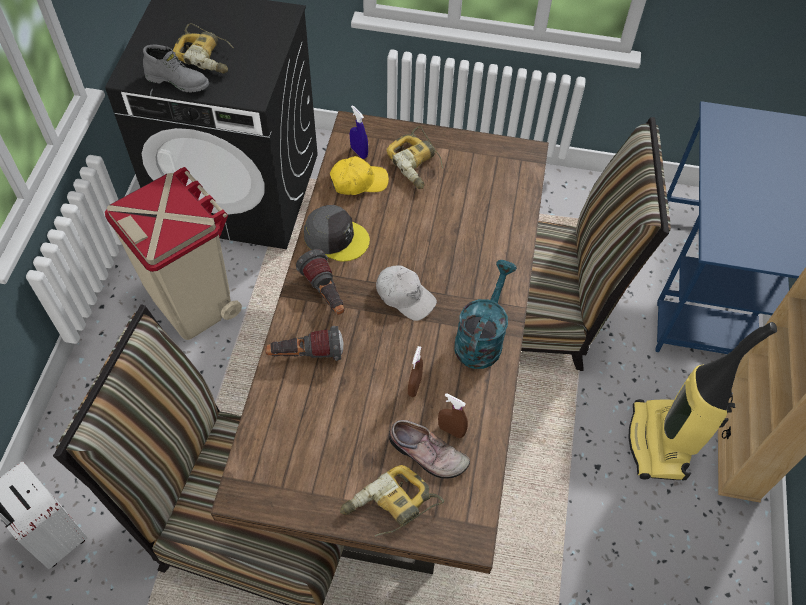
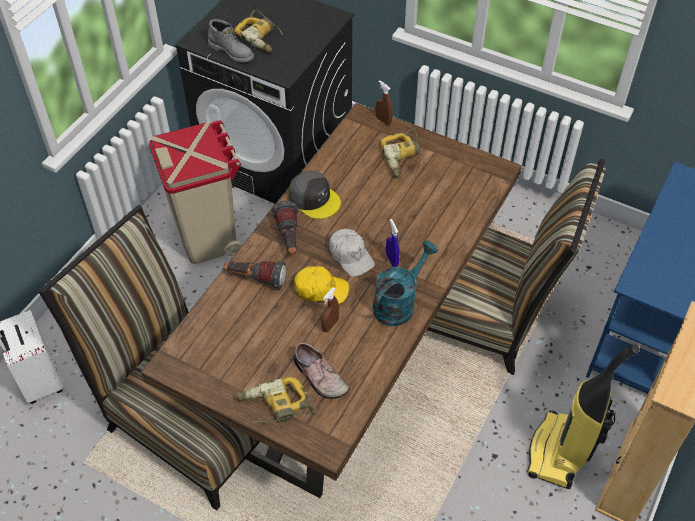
camera: 20 degrees right, 5 degrees down
yellow cap [330,156,389,195] -> yellow cap moved to [294,266,349,304]
blue spray bottle [350,105,368,159] -> blue spray bottle moved to [386,219,400,267]
brown spray bottle [438,393,468,438] -> brown spray bottle moved to [376,80,392,125]

